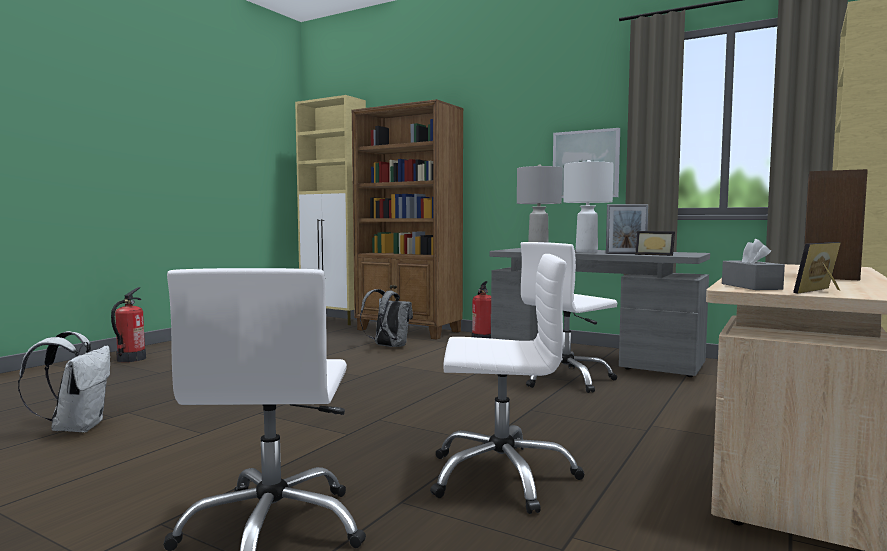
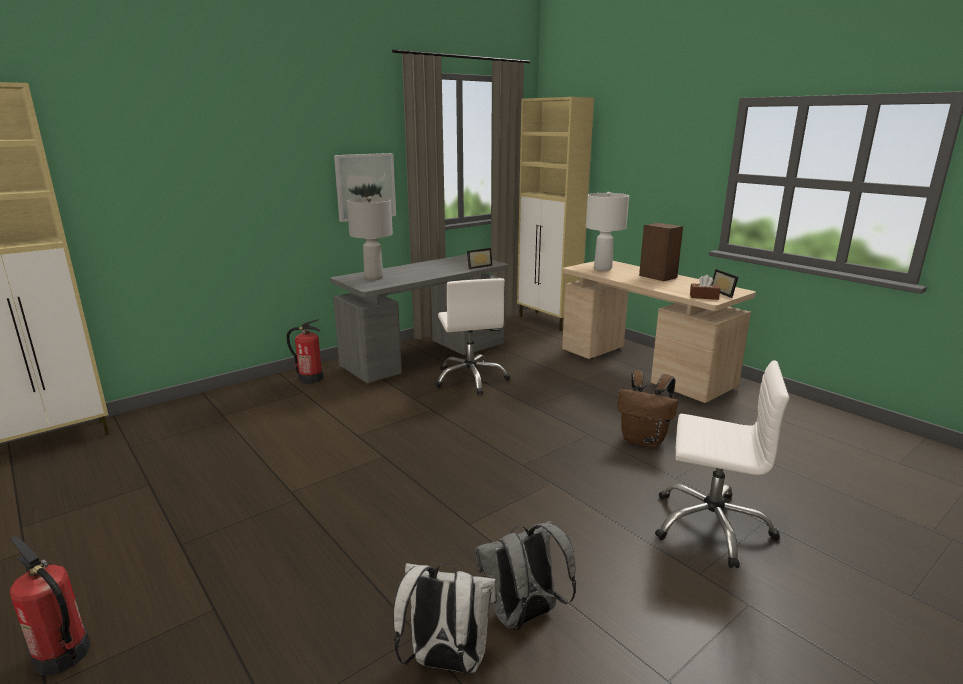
camera: 70 degrees left, 15 degrees up
brown bookcase [352,99,463,340] -> none
grey backpack [360,289,413,347] -> grey backpack moved to [475,521,576,630]
white office chair [430,254,585,514] -> brown backpack [617,370,678,448]
white table lamp [563,160,614,253] -> white table lamp moved to [586,192,629,271]
picture frame [606,204,648,254] -> none
grey tissue box [722,239,785,290] -> brown tissue box [690,275,720,300]

